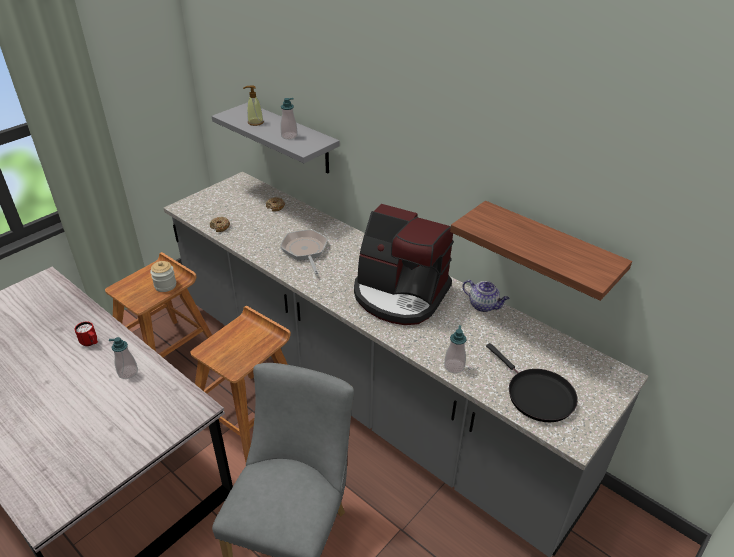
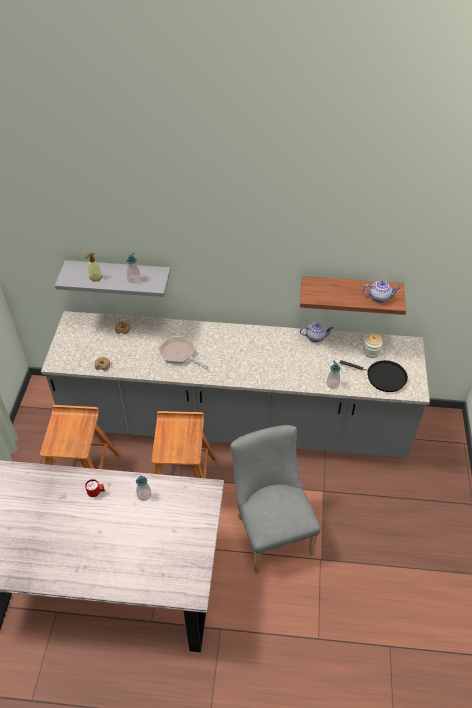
camera: 35 degrees left, 10 degrees up
jar [150,261,176,292] -> jar moved to [363,334,383,358]
coffee machine [354,204,454,325] -> none
none -> teapot [363,280,400,303]

